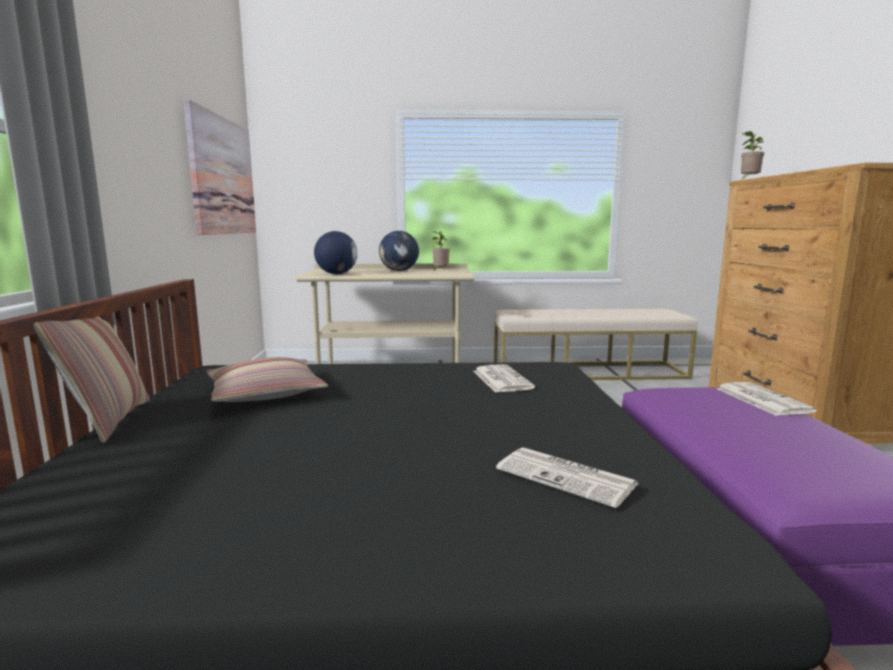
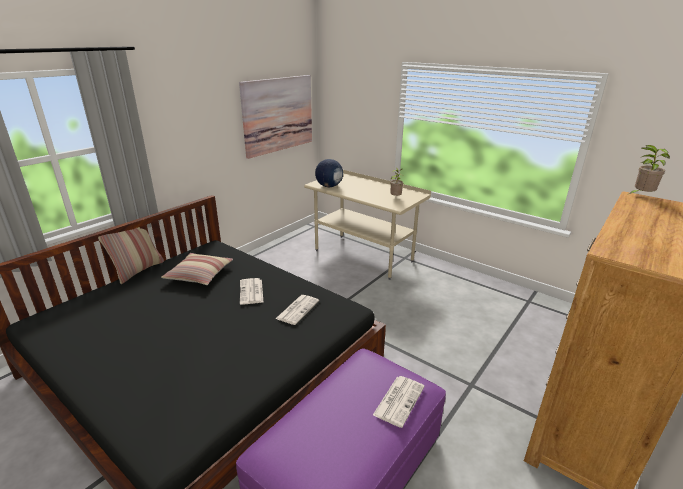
camera: 40 degrees right, 15 degrees up
globe [379,231,419,271] -> none
beige bench [494,309,698,380] -> none
newspaper [496,447,638,508] -> newspaper moved to [240,278,264,304]

